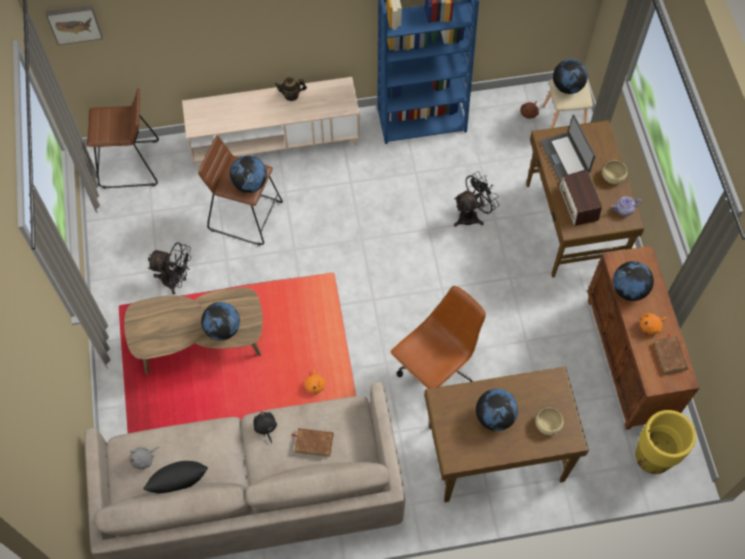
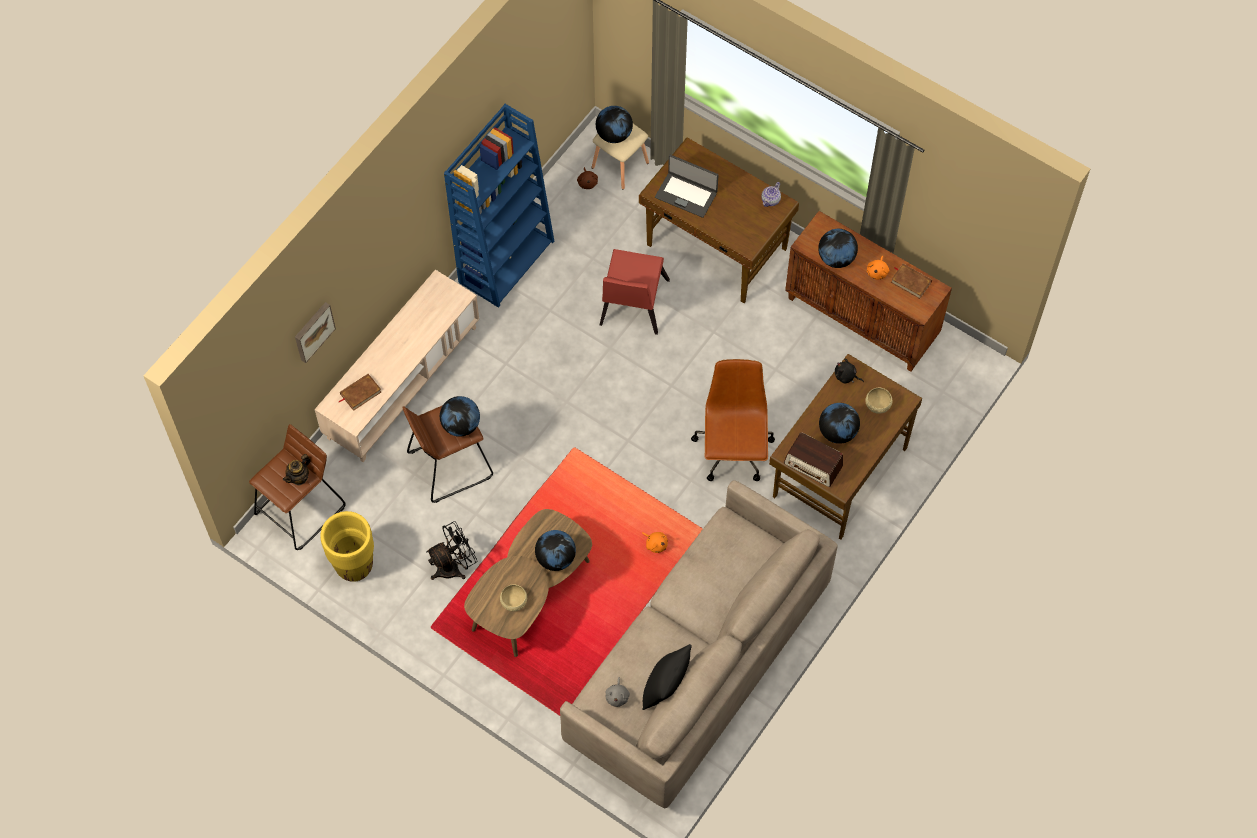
camera: 45 degrees left, 0 degrees up
picture [46,5,103,45] -> picture moved to [295,302,336,363]
black plush toy [253,410,277,444] -> black plush toy moved to [835,358,864,384]
teapot [275,77,307,101] -> teapot moved to [283,454,311,485]
brown book [291,428,334,457] -> brown book moved to [338,374,381,411]
black fan [454,171,499,227] -> red chair [600,249,670,335]
radio [559,171,602,226] -> radio moved to [784,432,843,487]
beige bowl [602,160,627,184] -> beige bowl moved to [500,585,527,611]
yellow planter [635,410,696,474] -> yellow planter moved to [320,511,374,582]

